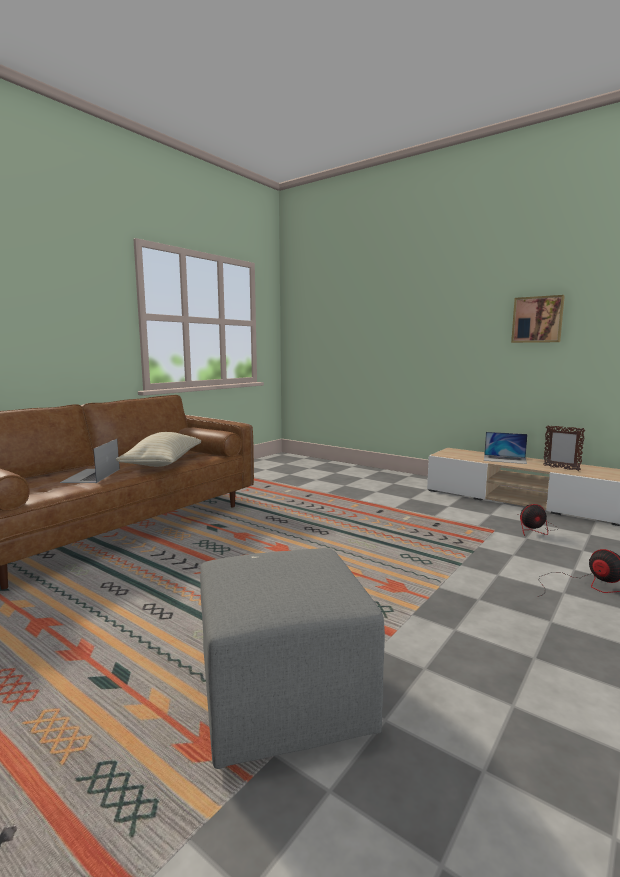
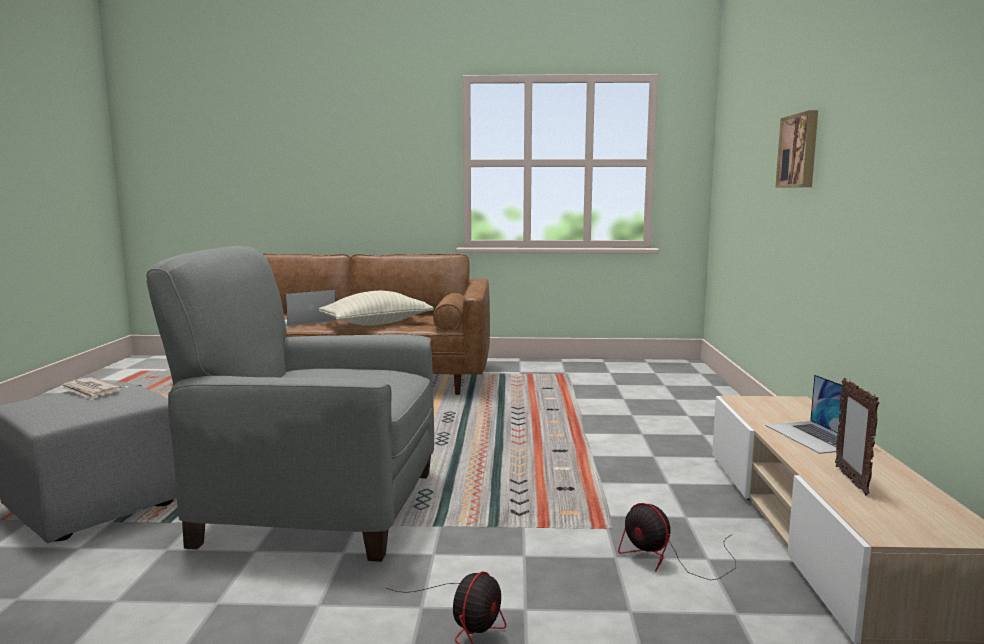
camera: 55 degrees right, 0 degrees up
picture [511,295,565,343] -> picture moved to [775,110,818,188]
none -> newspaper [60,377,121,400]
none -> grey armchair [146,246,434,562]

